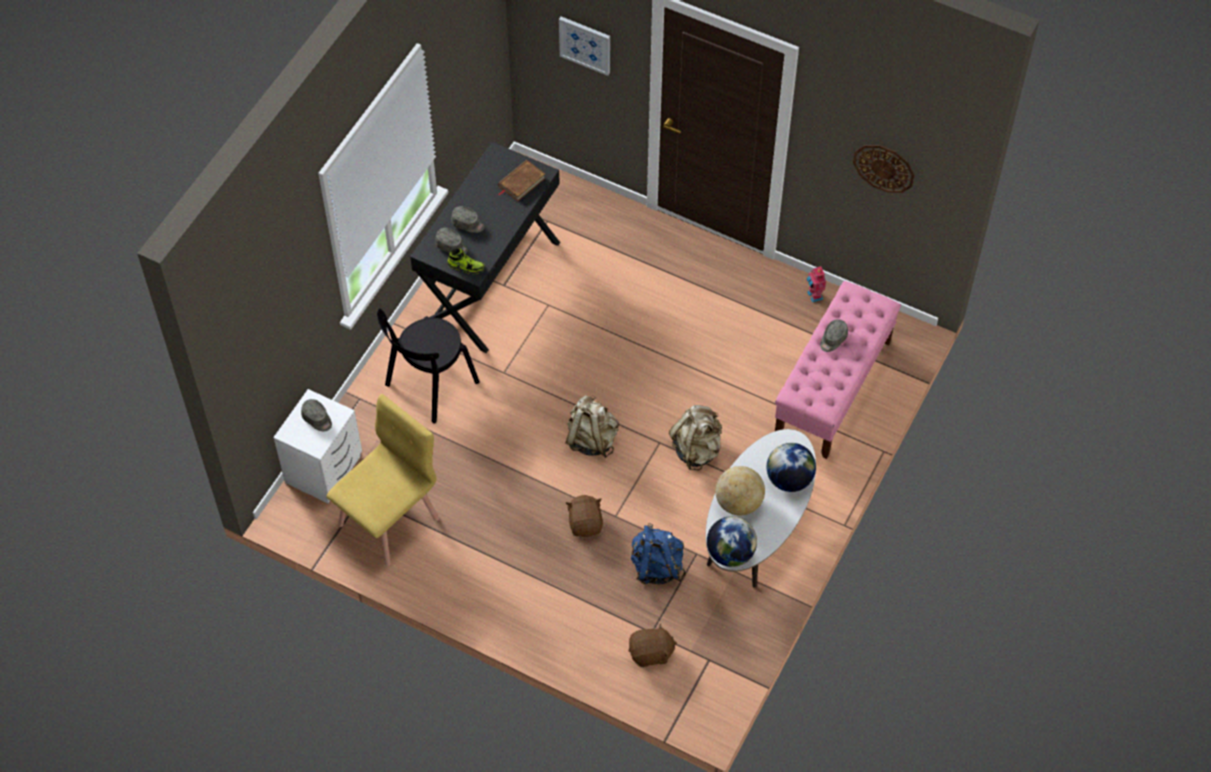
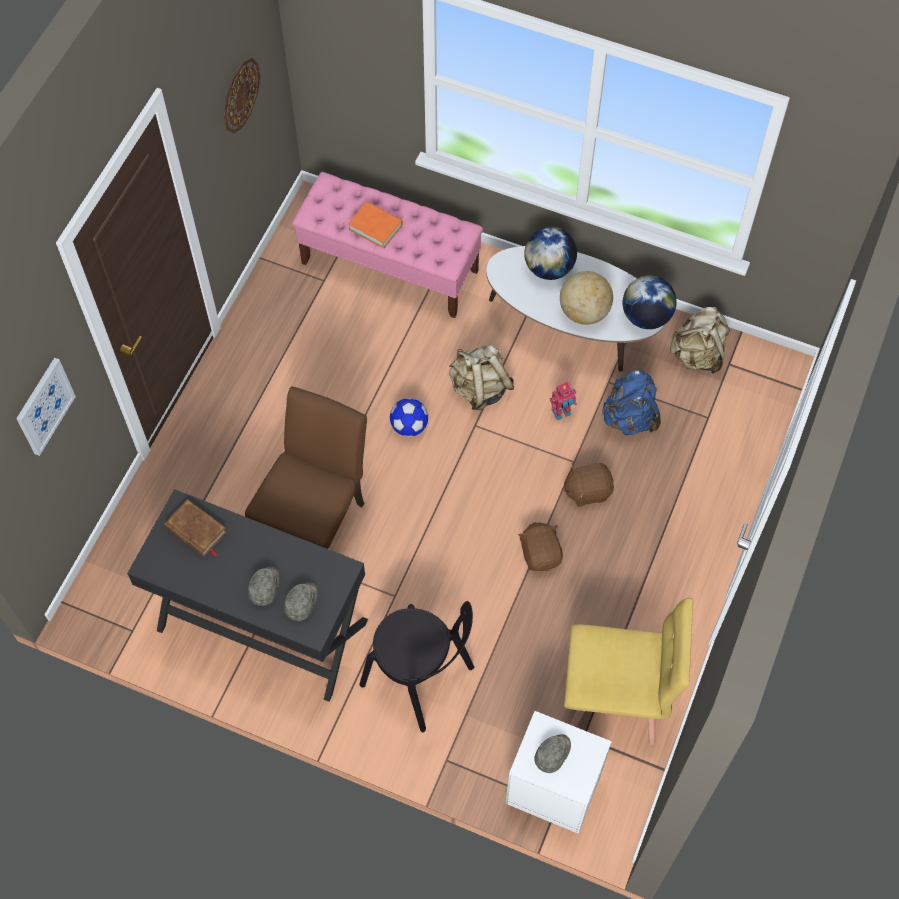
camera: 95 degrees left, 5 degrees up
yellow chair [326,394,439,567] -> yellow chair turned 150 degrees clockwise [564,598,693,745]
shoe [447,248,485,274] -> none
beige backpack [565,395,619,458] -> beige backpack moved to [670,307,730,374]
brown plush toy [628,623,677,667] -> brown plush toy moved to [518,522,563,571]
toy robot [806,266,826,303] -> toy robot moved to [550,382,577,420]
grey cap [820,319,848,352] -> orange book [348,201,403,249]
none -> brown chair [245,386,367,549]
none -> football [390,398,428,437]

